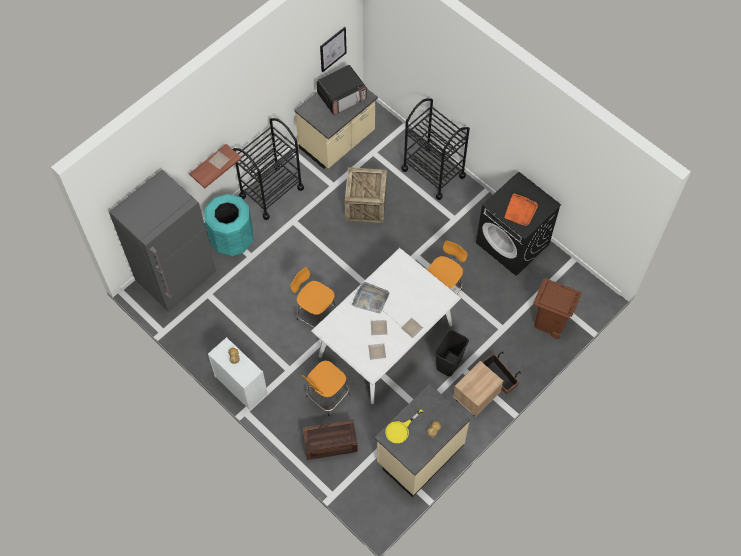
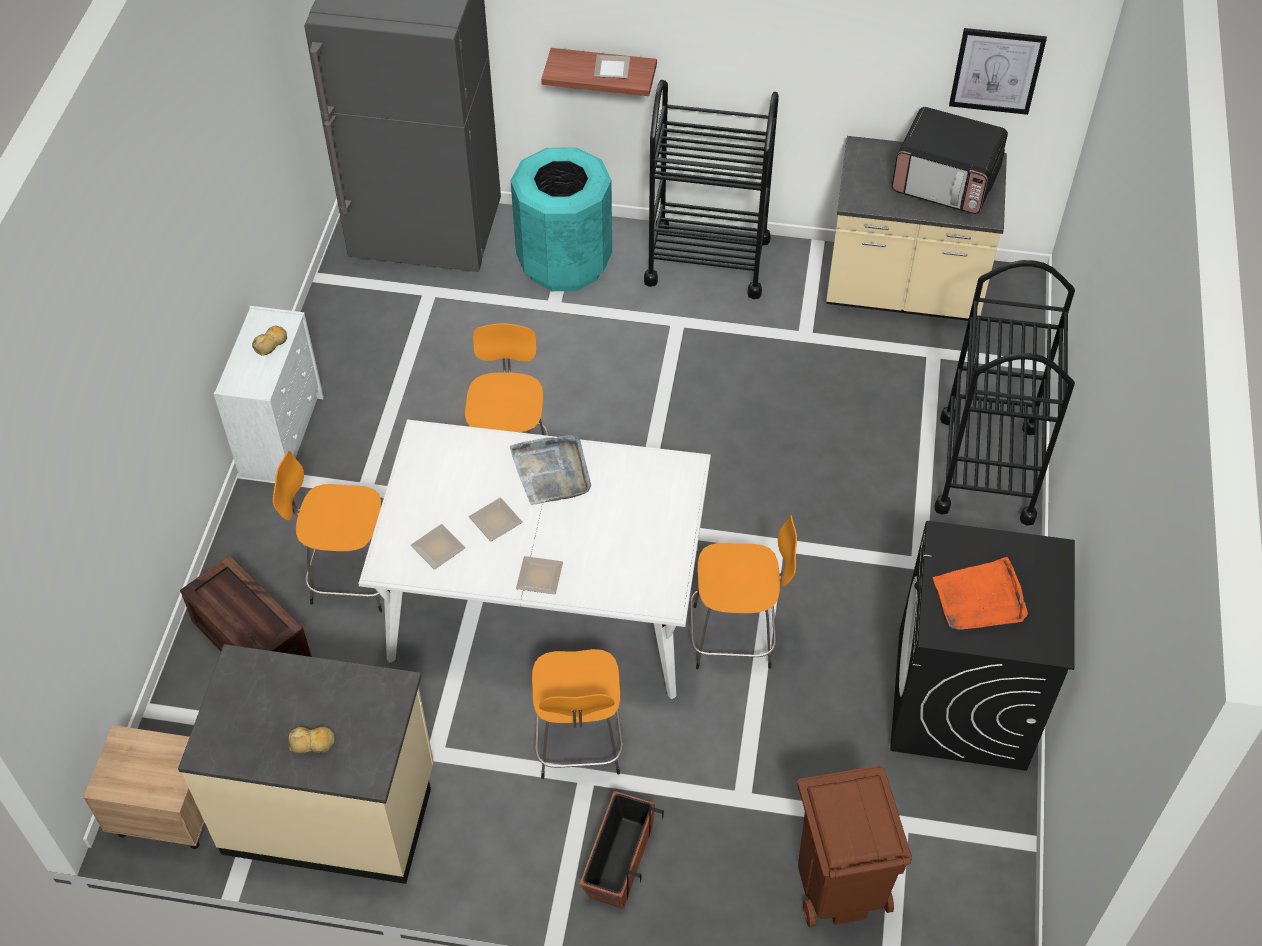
camera: 55 degrees right, 10 degrees down
crate [345,167,387,223] -> none
yellow frying pan [385,409,423,443] -> none
black trash can [434,329,469,376] -> orange stool [532,649,623,779]
beige nightstand [453,361,503,417] -> beige nightstand moved to [83,725,204,849]

